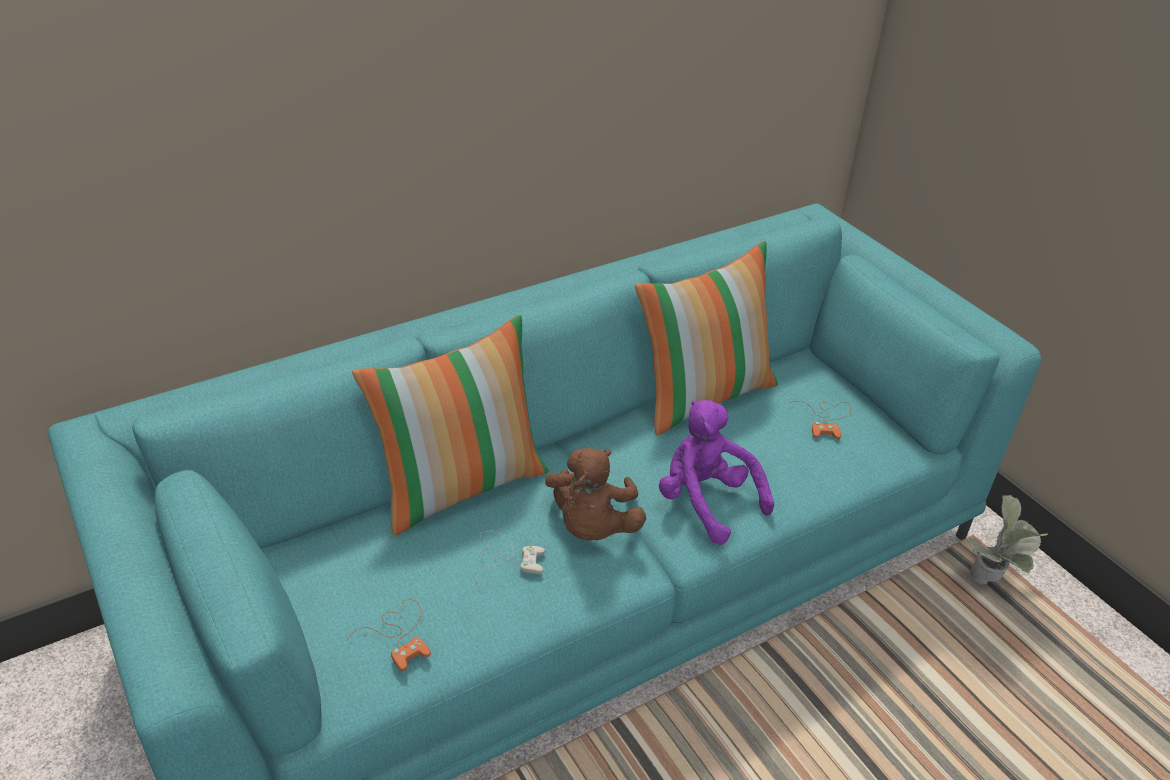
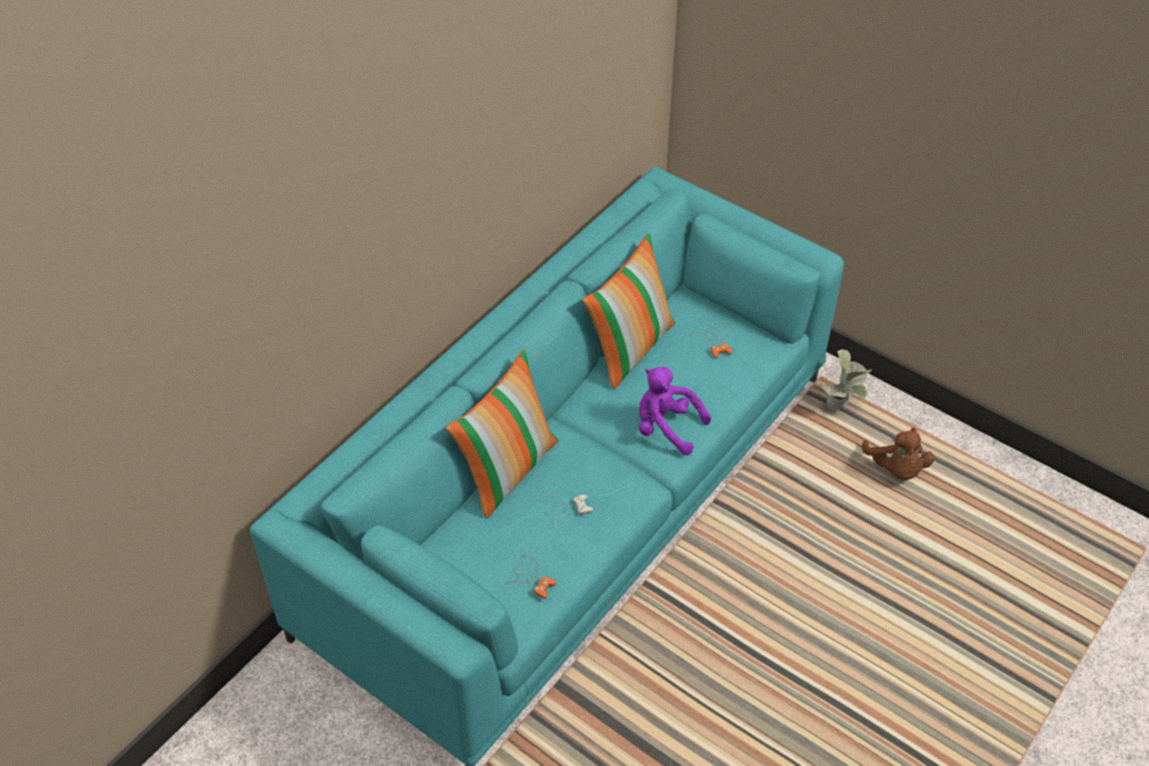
camera: 20 degrees left, 10 degrees up
brown plush toy [545,447,646,540] -> brown plush toy moved to [862,428,935,480]

